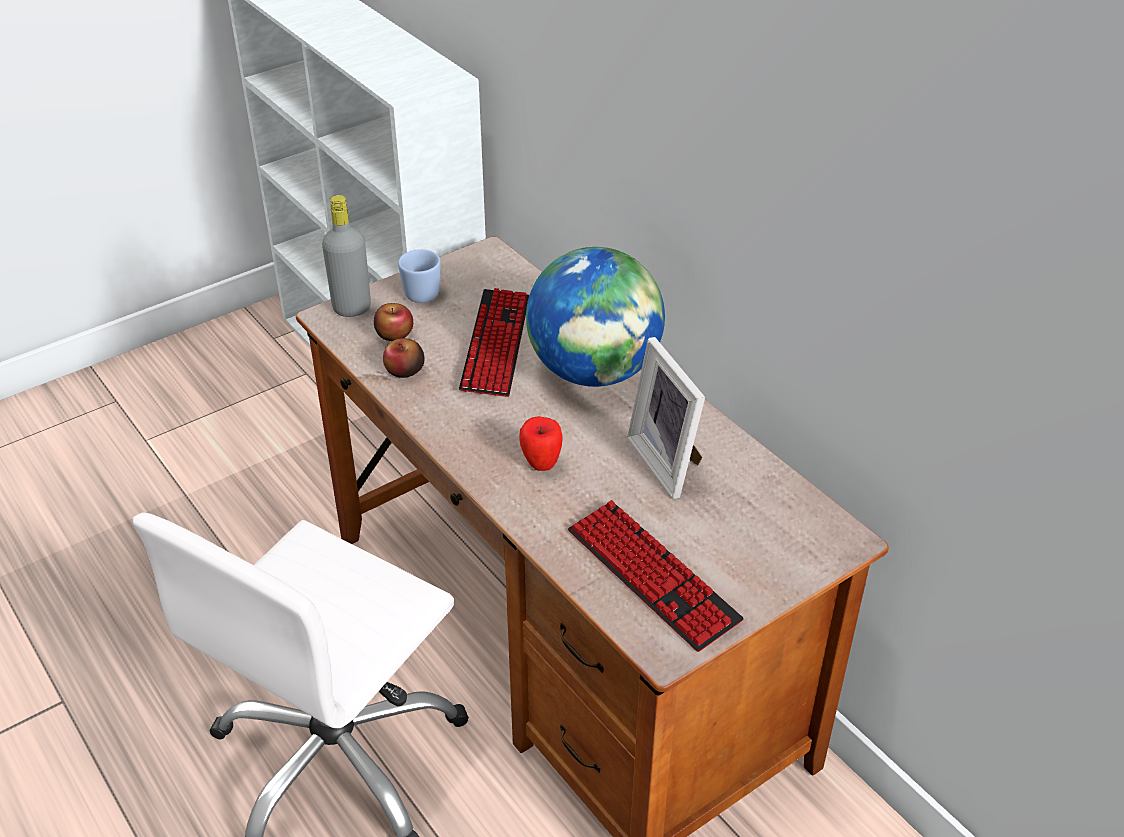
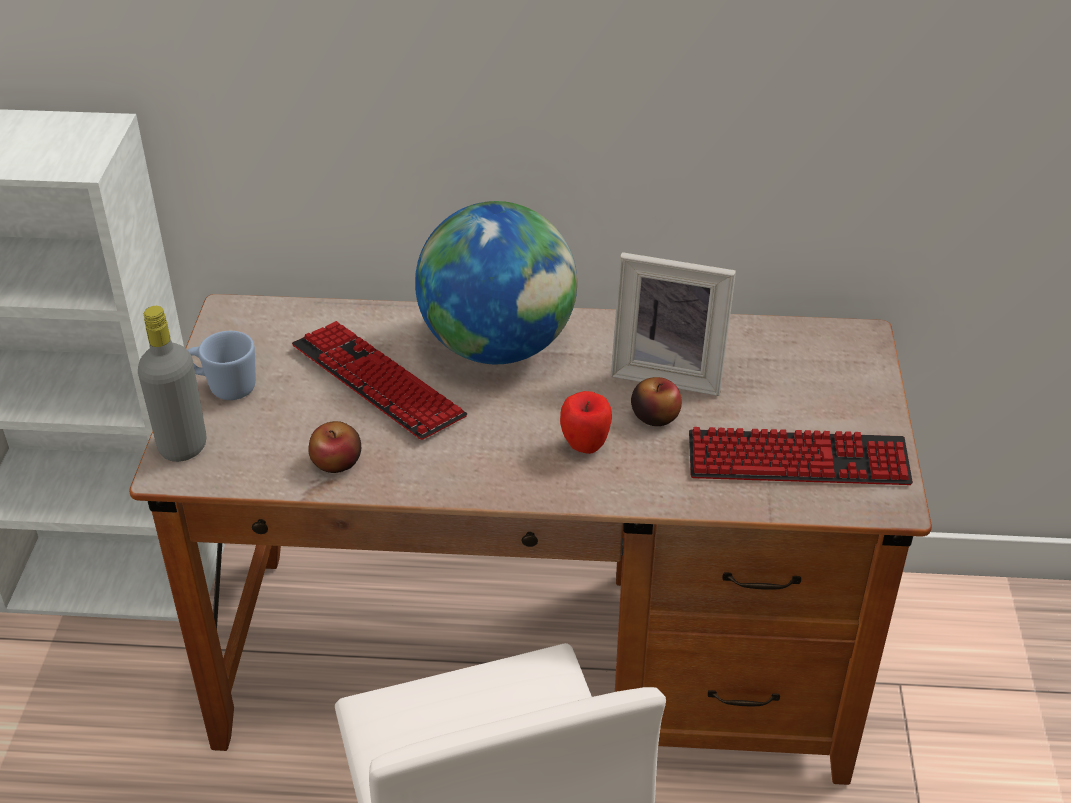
camera: 50 degrees left, 0 degrees up
apple [374,303,413,341] -> apple moved to [631,377,682,426]

